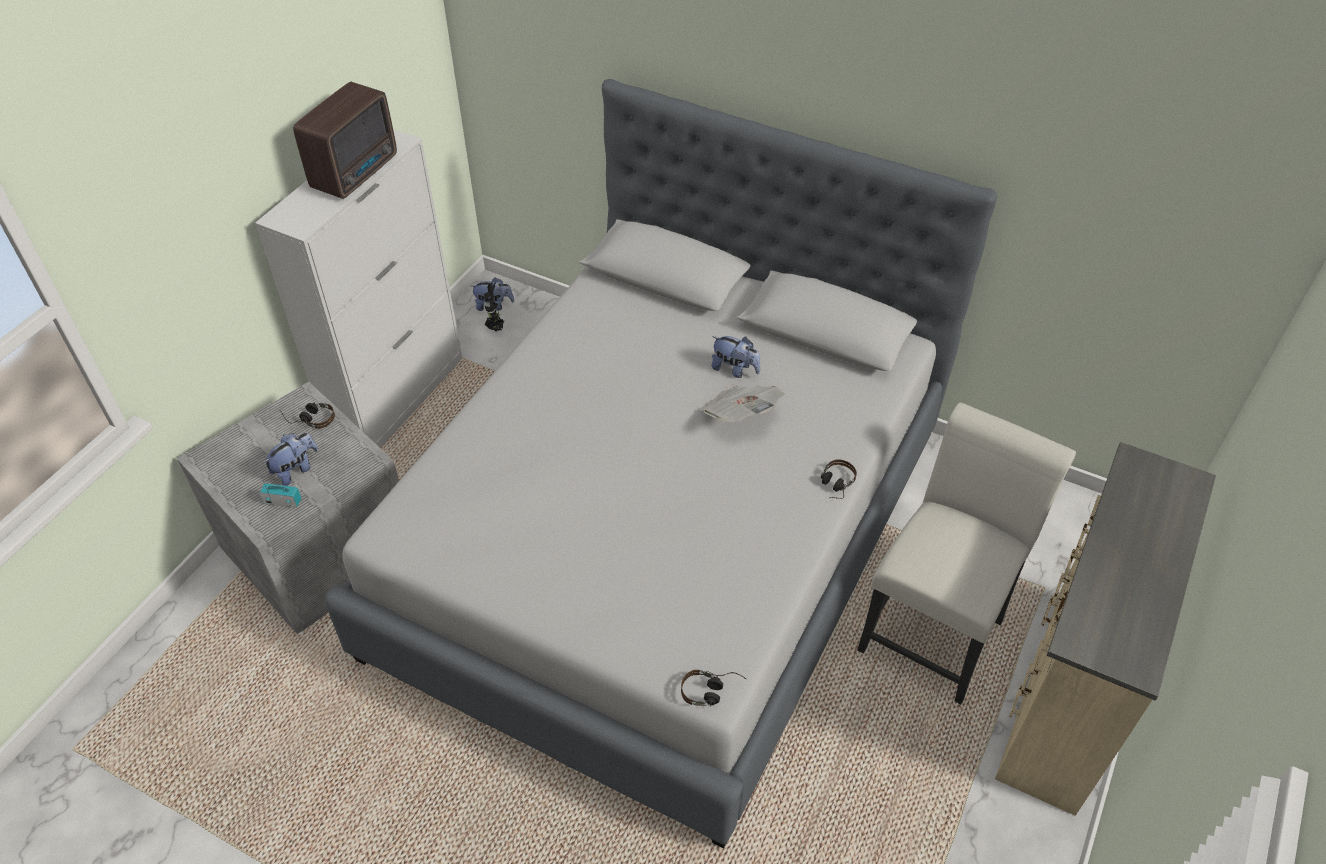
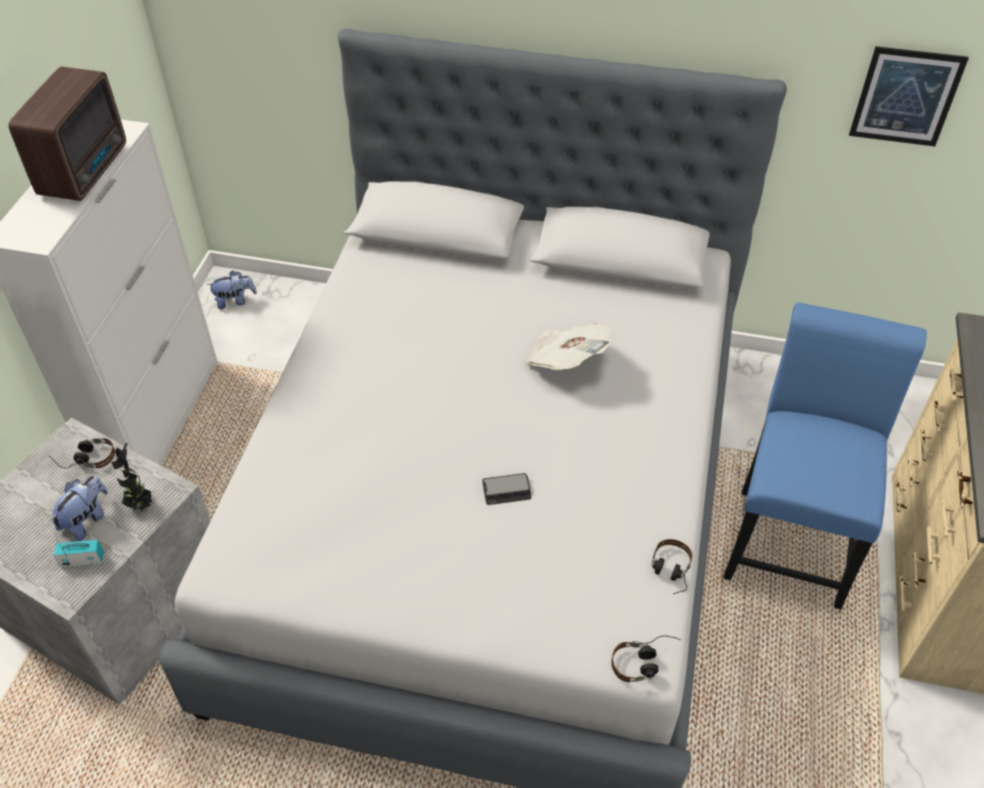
camera: 15 degrees left, 0 degrees up
potted plant [484,282,505,331] -> potted plant moved to [111,443,154,510]
plush toy [711,336,760,378] -> none
headphones [821,459,857,499] -> headphones moved to [651,539,692,595]
white chair [857,402,1076,704] -> blue chair [724,303,927,609]
none -> phone [482,473,532,505]
none -> picture [849,46,969,146]

